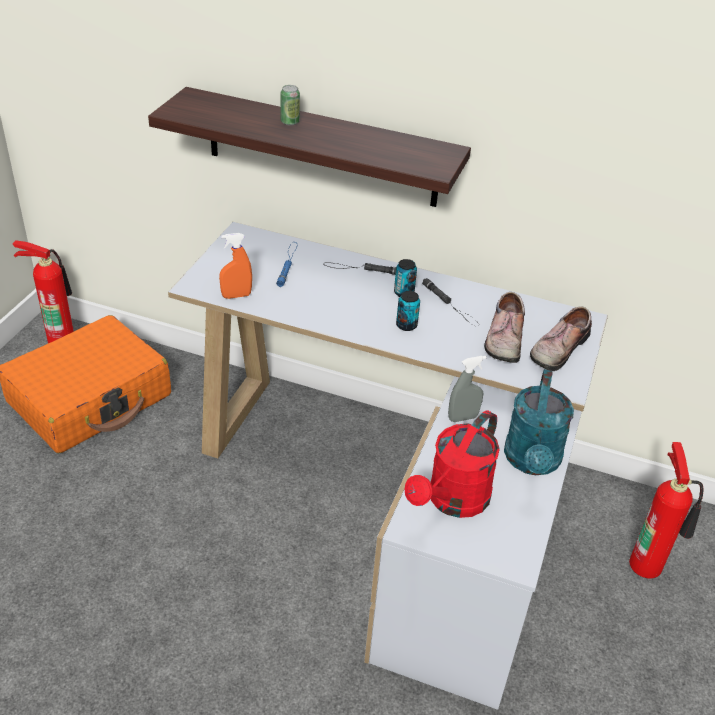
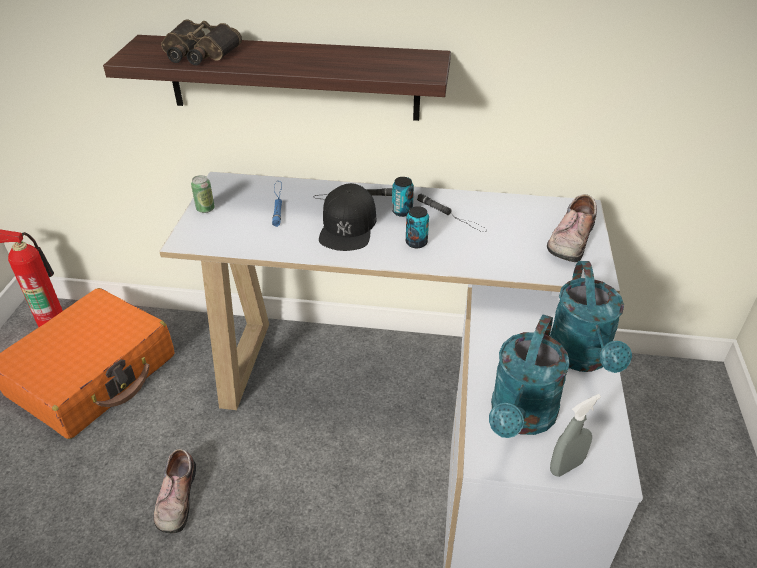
camera: 10 degrees left, 0 degrees up
orange spray bottle [219,233,252,299] -> none
can [280,85,300,126] -> can moved to [191,175,215,213]
red watering can [404,410,500,518] -> turquoise watering can [489,314,570,438]
grey spray bottle [448,356,486,422] -> grey spray bottle moved to [550,394,601,477]
shoe [484,292,525,363] -> shoe moved to [153,449,196,533]
fire extinguisher [629,442,704,579] -> none
none -> binoculars [161,19,242,65]
none -> black cap [319,183,376,251]

